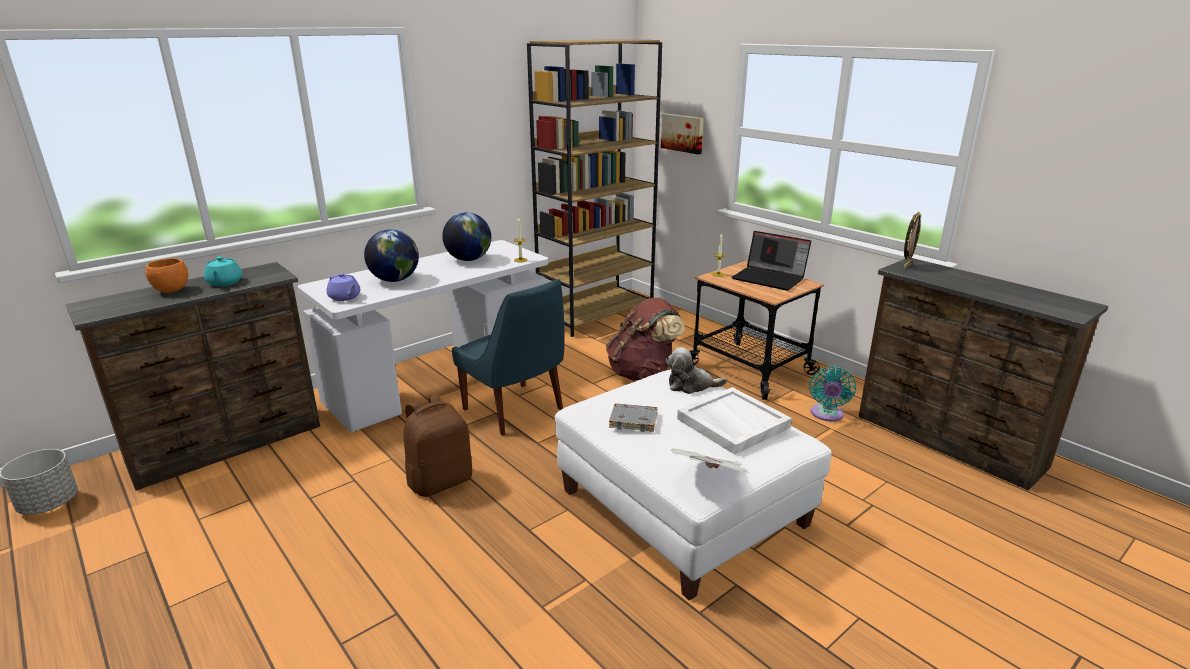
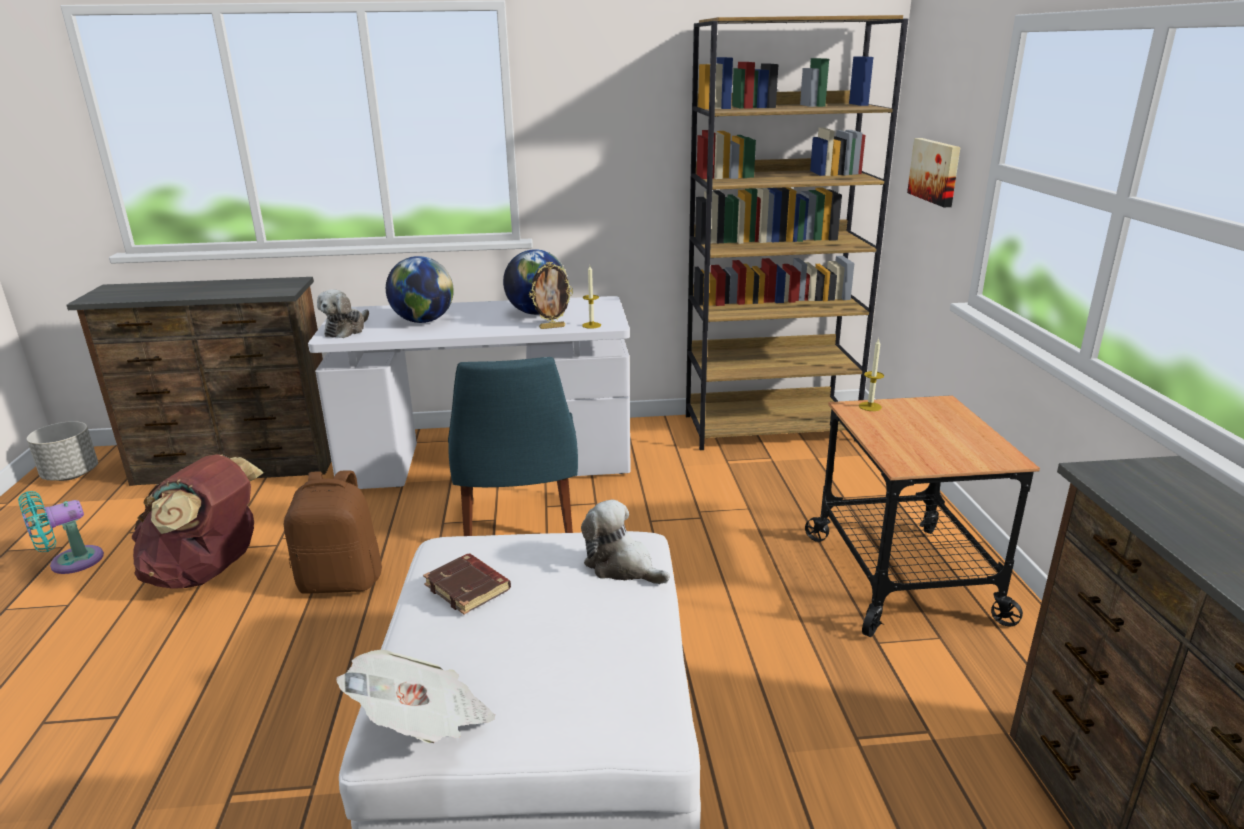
camera: 35 degrees right, 0 degrees up
orange bowl [145,258,188,293] -> none
turquoise teapot [204,256,242,286] -> none
purple teapot [326,273,360,301] -> plush toy [317,289,369,338]
brown backpack [606,298,685,380] -> brown backpack moved to [132,455,264,589]
grey book [609,403,657,432] -> brown book [423,553,511,614]
white tray [677,387,792,455] -> none
laptop [732,231,811,291] -> none
turquoise fan [809,367,856,421] -> turquoise fan moved to [18,491,104,574]
picture frame [904,212,921,269] -> picture frame moved to [529,262,573,329]

